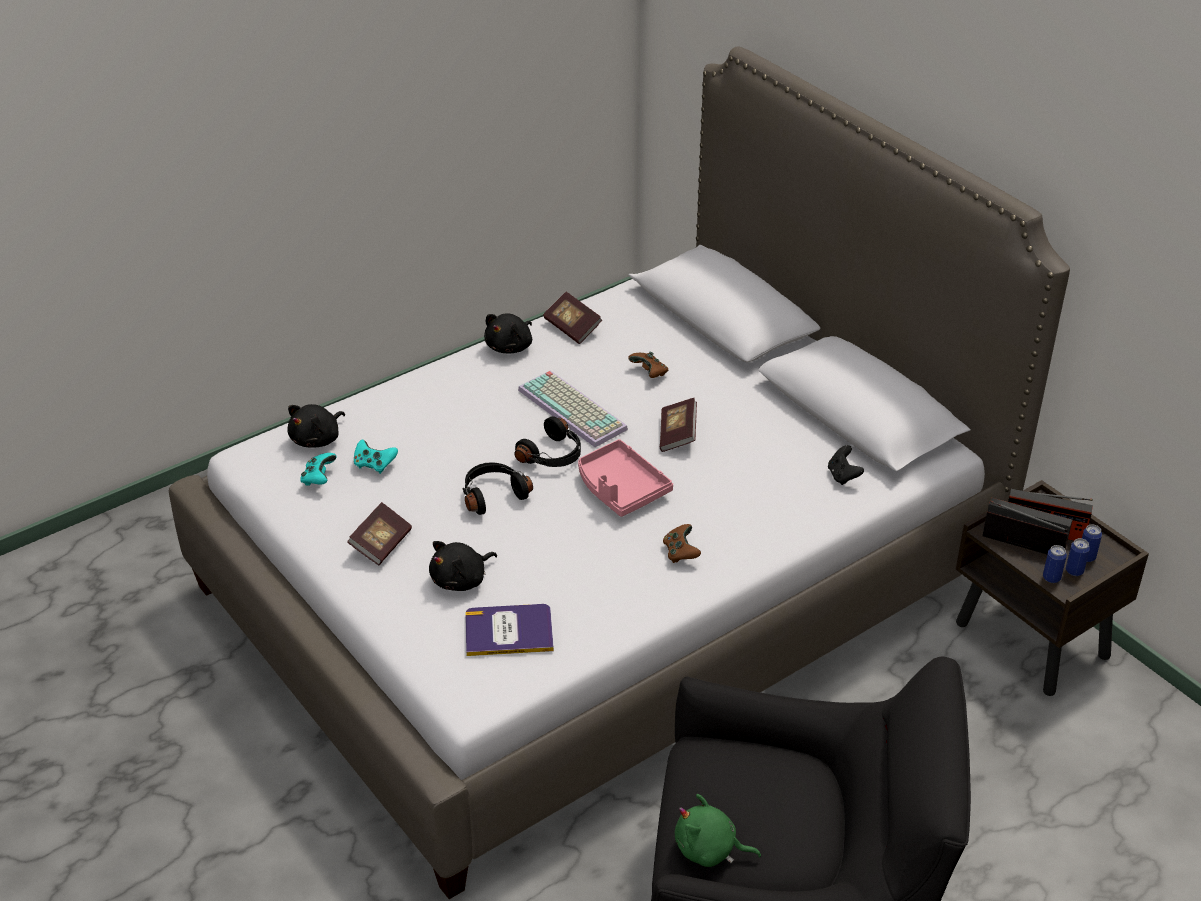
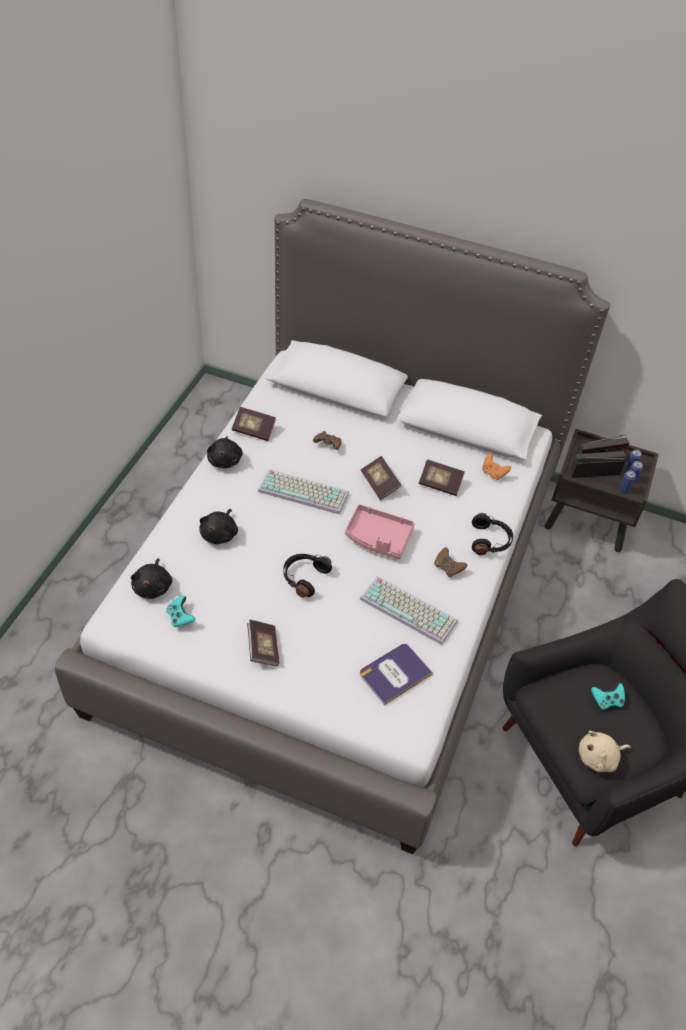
camera: 35 degrees left, 10 degrees up
turquoise game controller [354,439,398,474] -> turquoise game controller moved to [591,683,625,710]
black plush toy [429,541,497,591] -> black plush toy moved to [199,509,238,544]
black headphones [514,416,581,467] -> black headphones moved to [472,513,513,555]
green plush toy [675,794,761,867] -> beige plush toy [579,730,630,772]
black game controller [828,445,864,485] -> orange game controller [482,453,511,480]
none -> keyboard [360,576,458,645]
none -> book [419,459,465,496]

